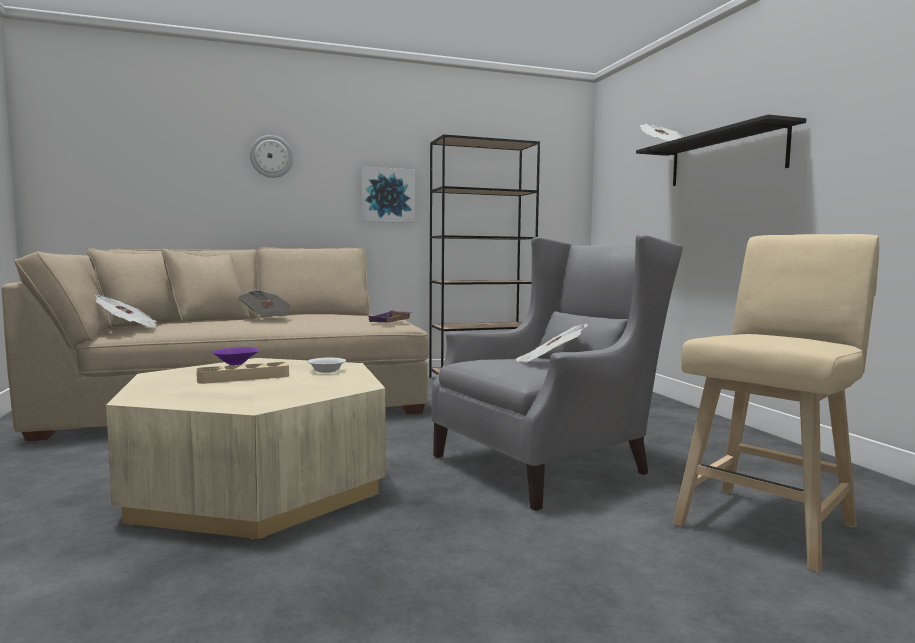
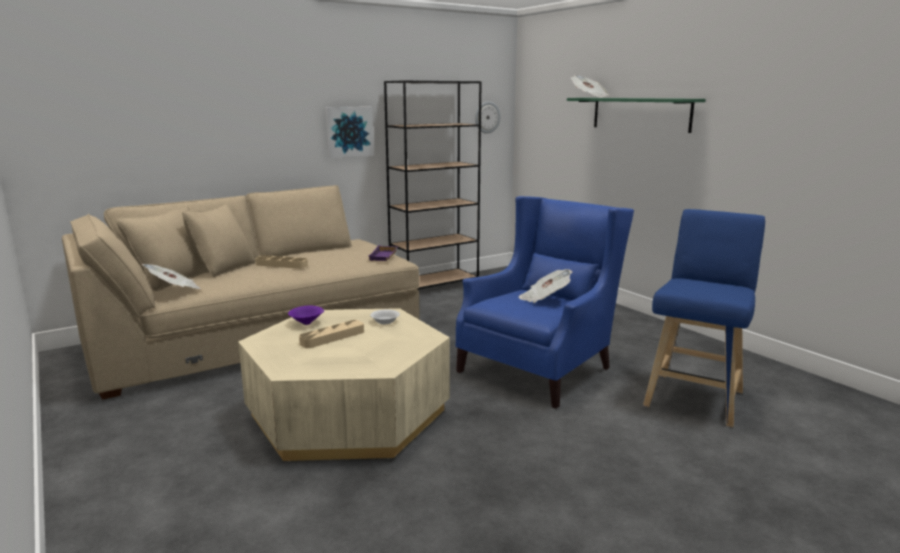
camera: 15 degrees left, 10 degrees up
newspaper [238,291,291,316] -> beige tray [255,255,308,269]
wall clock [250,135,293,178] -> wall clock moved to [475,101,500,134]
grey armchair [431,234,683,511] -> blue armchair [456,196,634,409]
black shelf [636,115,806,186] -> green shelf [567,98,706,133]
beige stool [673,234,879,572] -> blue stool [643,209,765,427]

